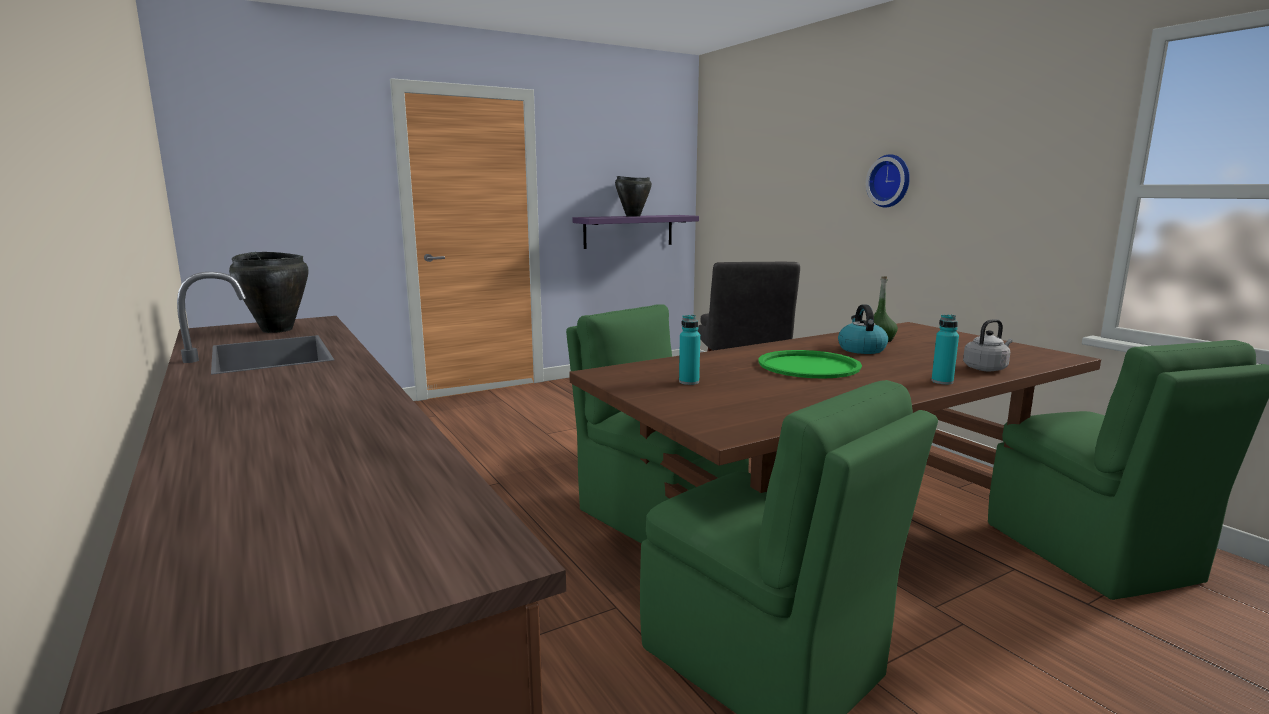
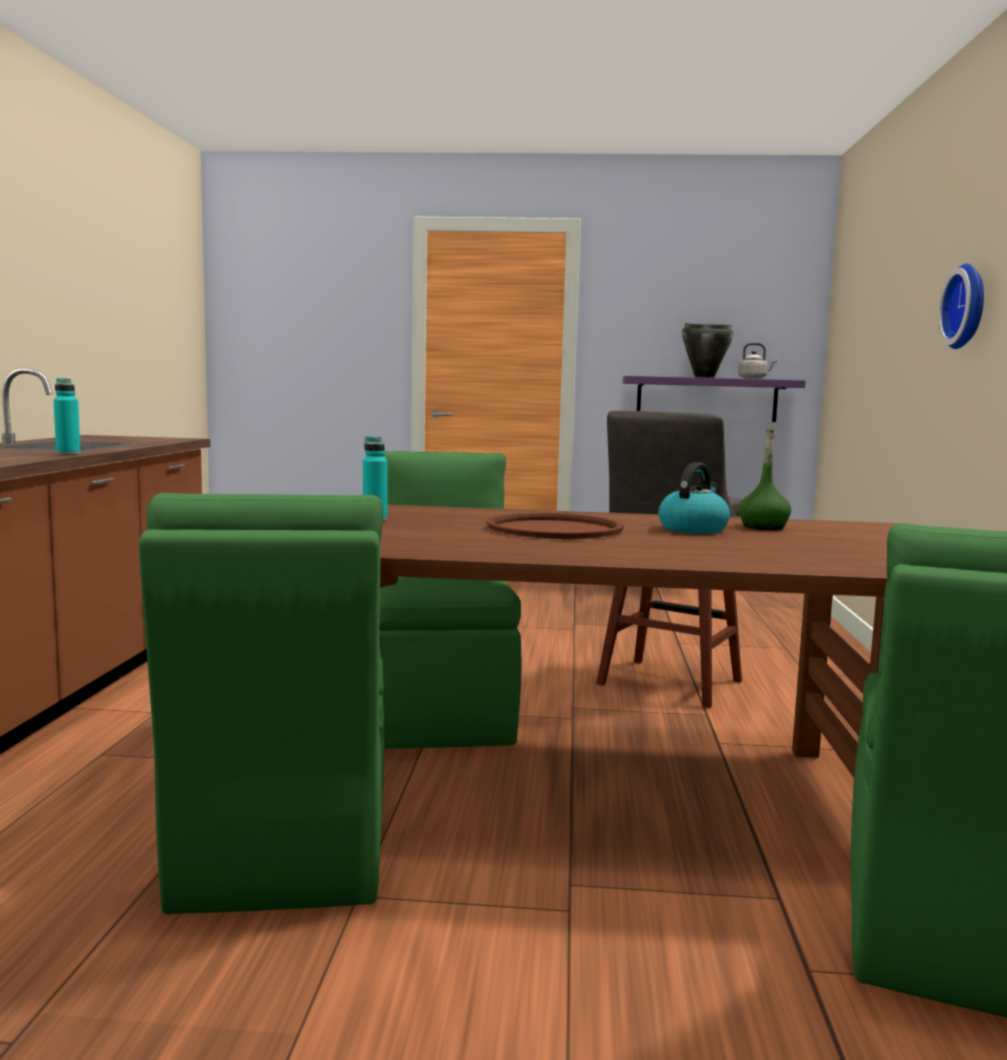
camera: 35 degrees right, 5 degrees down
black cooking pot [229,252,309,333] -> none
green tray [758,350,862,378] -> brown tray [486,513,624,539]
turquoise bottle [931,315,959,385] -> turquoise bottle moved to [53,378,81,455]
grey kettle [963,319,1013,371] -> grey kettle moved to [738,343,777,379]

